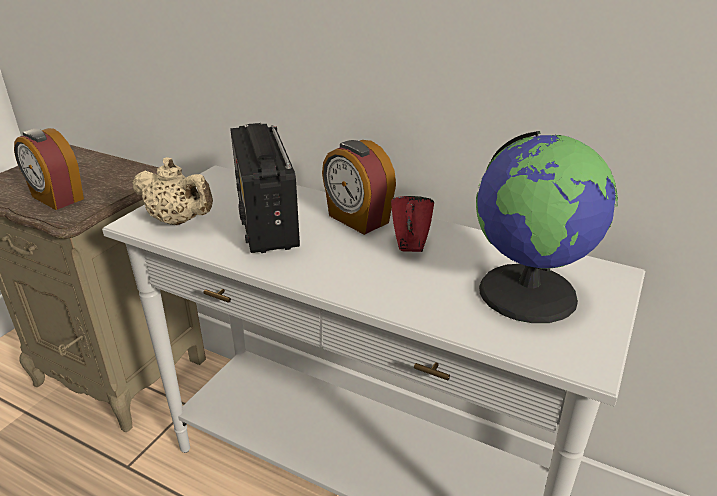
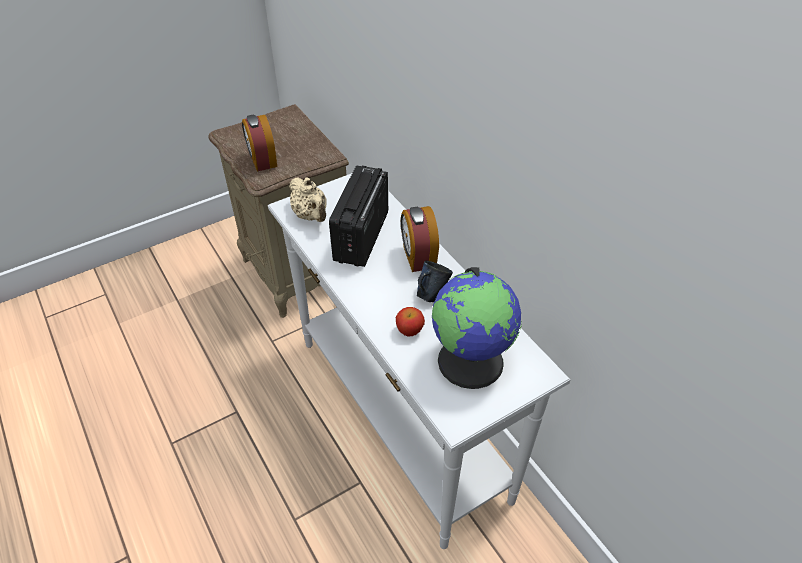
camera: 30 degrees right, 15 degrees up
red mug [391,196,434,252] -> blue mug [417,261,453,302]
none -> apple [396,307,425,336]

